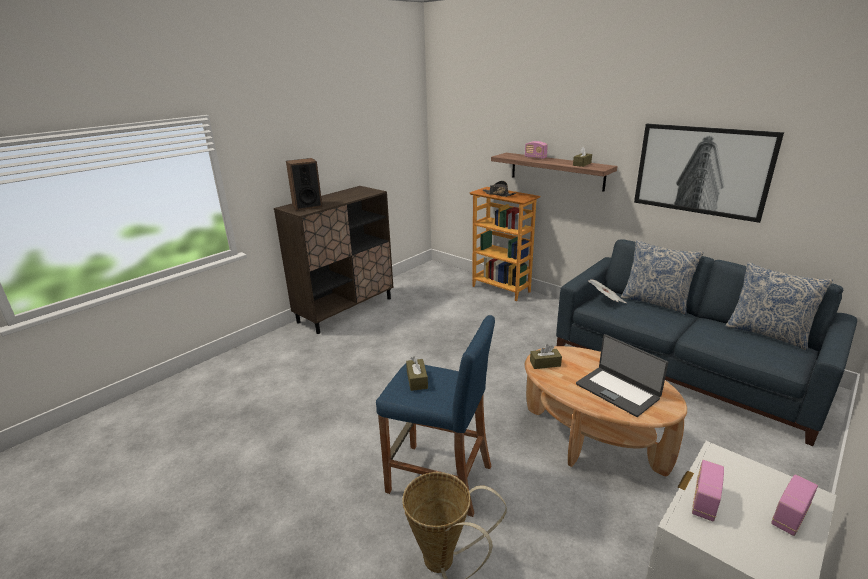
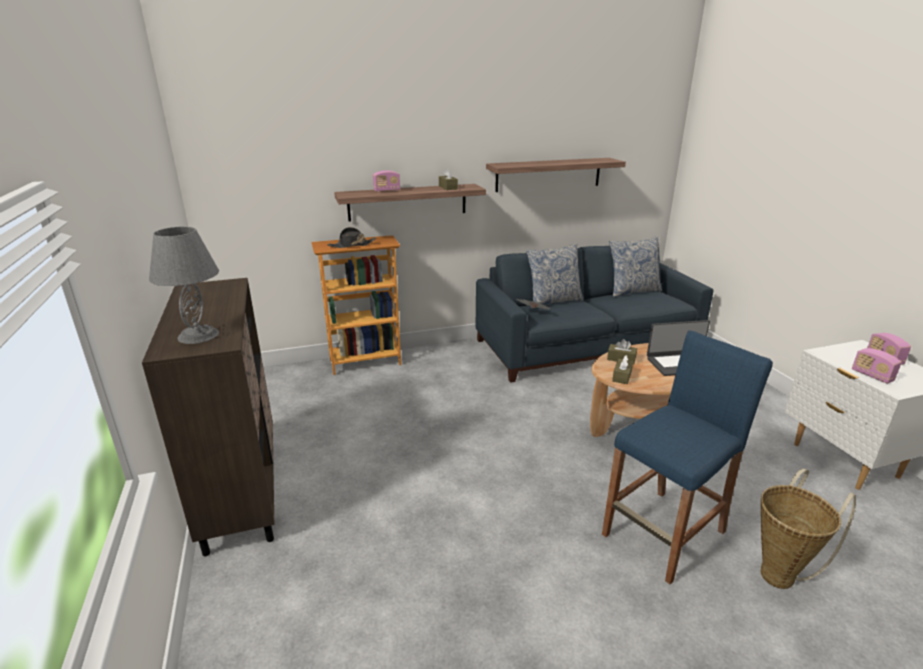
camera: 60 degrees left, 0 degrees up
speaker [286,158,322,211] -> grey table lamp [149,226,219,344]
brown tissue box [406,357,428,391] -> brown tissue box moved to [607,339,637,364]
picture [634,124,784,223] -> shelf [486,158,626,192]

